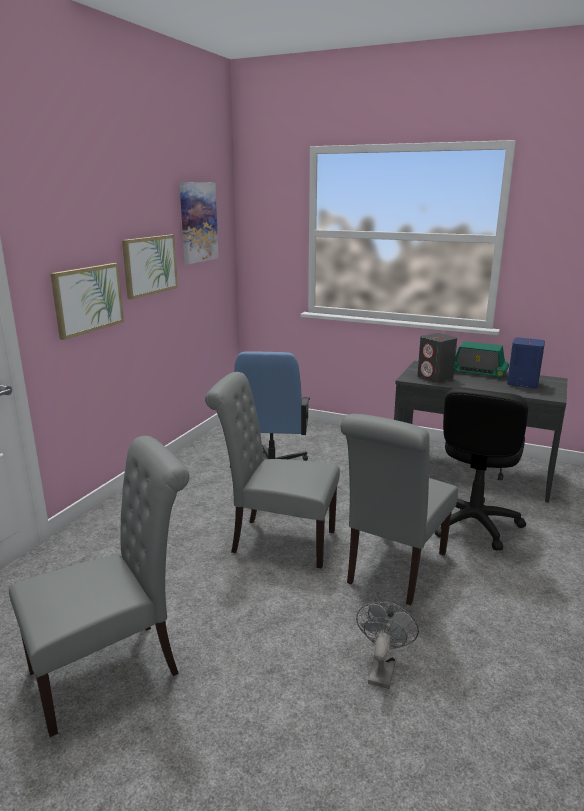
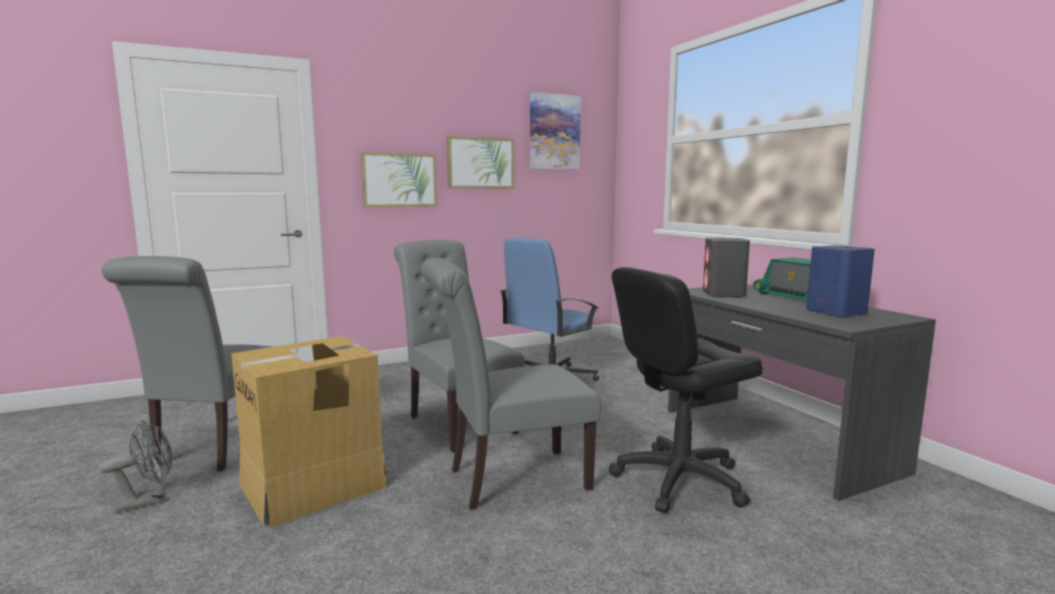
camera: 40 degrees right, 10 degrees down
grey chair [9,436,189,737] -> grey chair turned 90 degrees clockwise [102,256,274,472]
grey fan [356,601,419,689] -> grey fan moved to [99,420,172,513]
none -> cardboard box [231,336,388,527]

